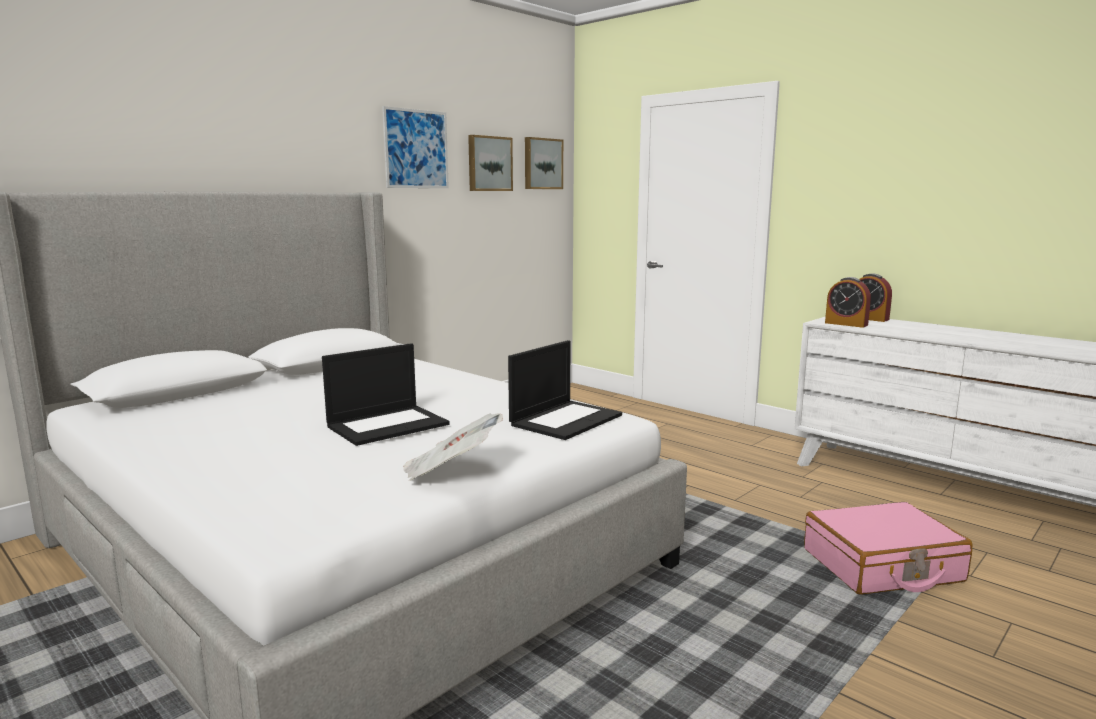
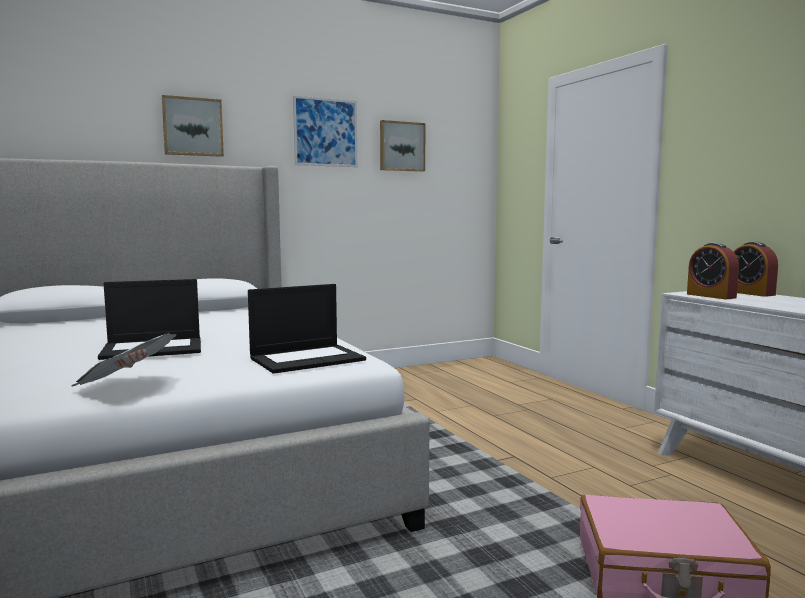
camera: 20 degrees right, 5 degrees down
picture [525,137,563,189] -> picture moved to [162,95,224,157]

